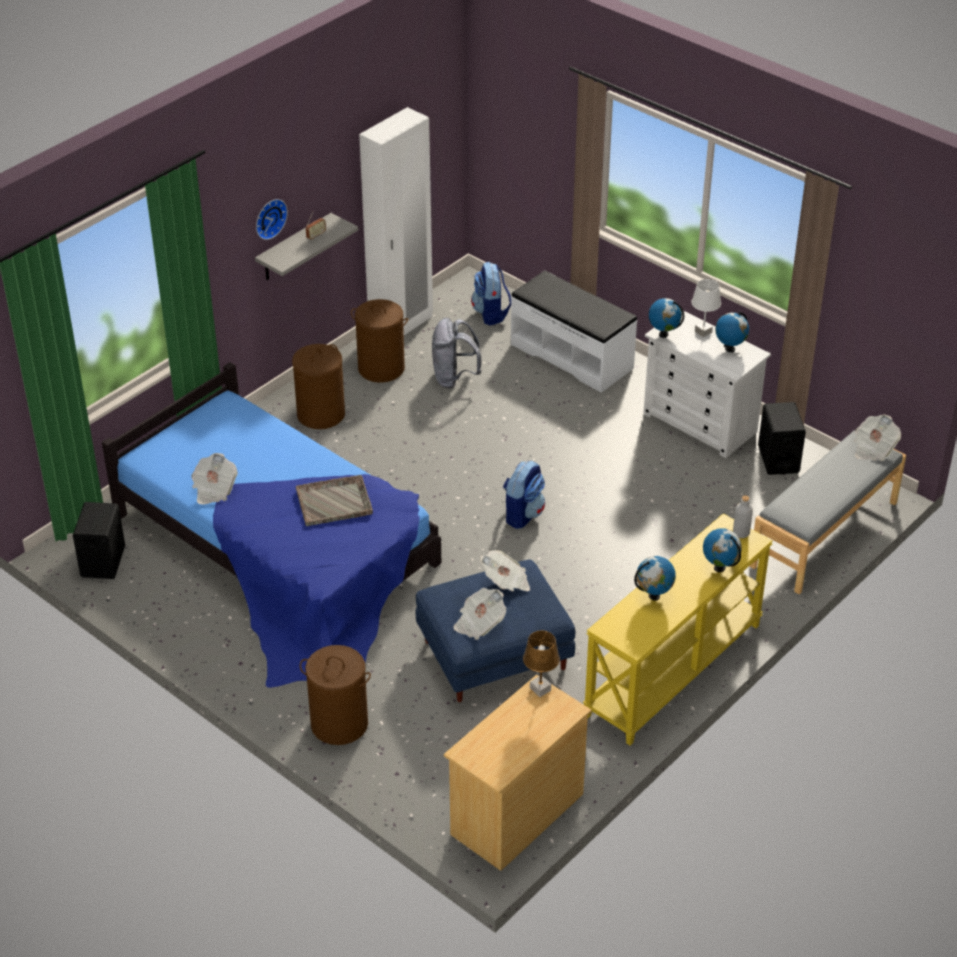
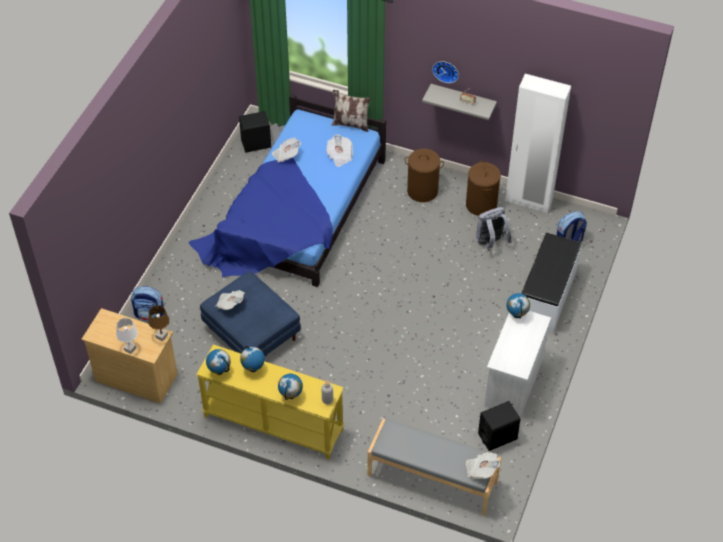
camera: 70 degrees right, 10 degrees up
grey tray [296,475,373,526] -> none
brown laundry basket [300,645,371,745] -> none
newspaper [481,550,530,592] -> newspaper moved to [326,134,353,167]
backpack [503,460,545,529] -> backpack moved to [131,286,164,321]
white table lamp [691,279,721,337] -> white table lamp moved to [116,318,138,354]
globe [715,312,749,352] -> globe moved to [206,349,231,375]
none -> pillow [331,90,371,132]

